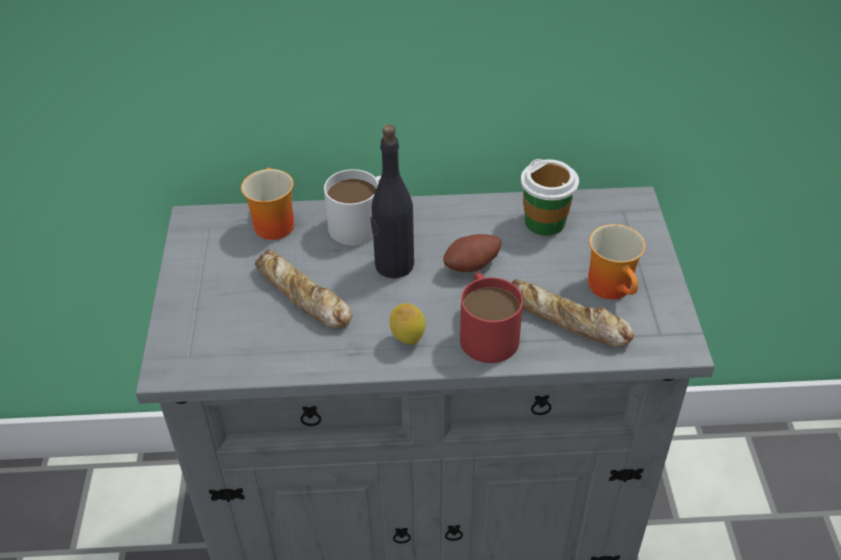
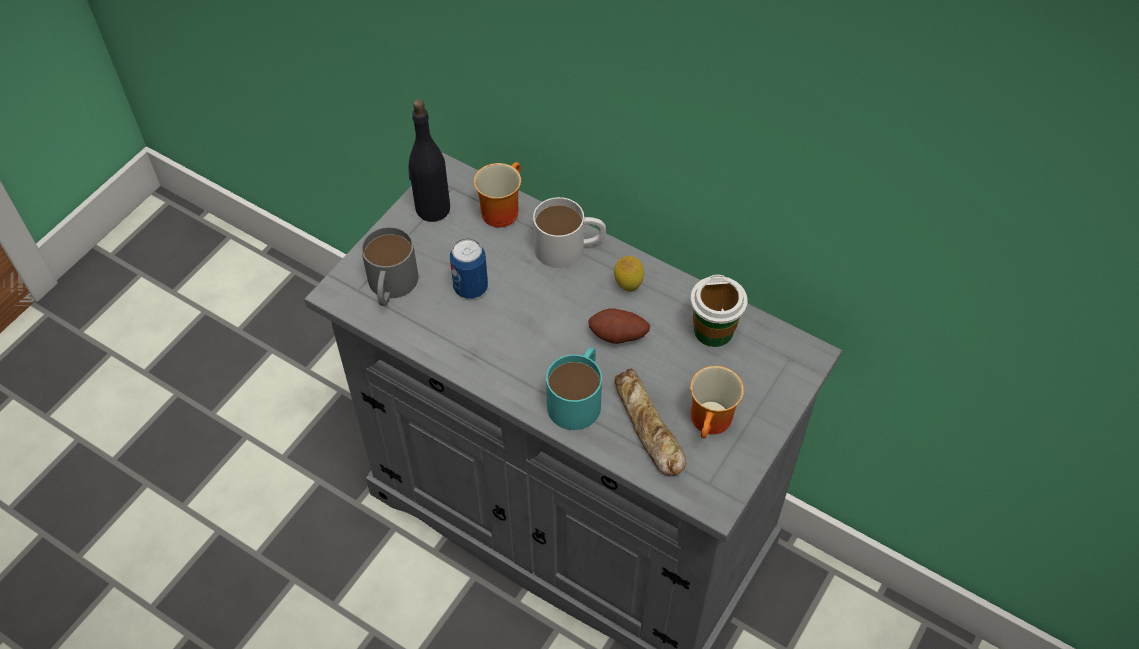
camera: 35 degrees right, 10 degrees up
bread [255,249,353,329] -> can [450,238,488,299]
black bottle [371,124,414,279] -> black bottle moved to [409,100,450,222]
lemon [389,303,426,345] -> lemon moved to [614,256,644,292]
red mug [460,273,523,363] -> turquoise mug [546,348,602,430]
none -> grey mug [361,227,418,306]

